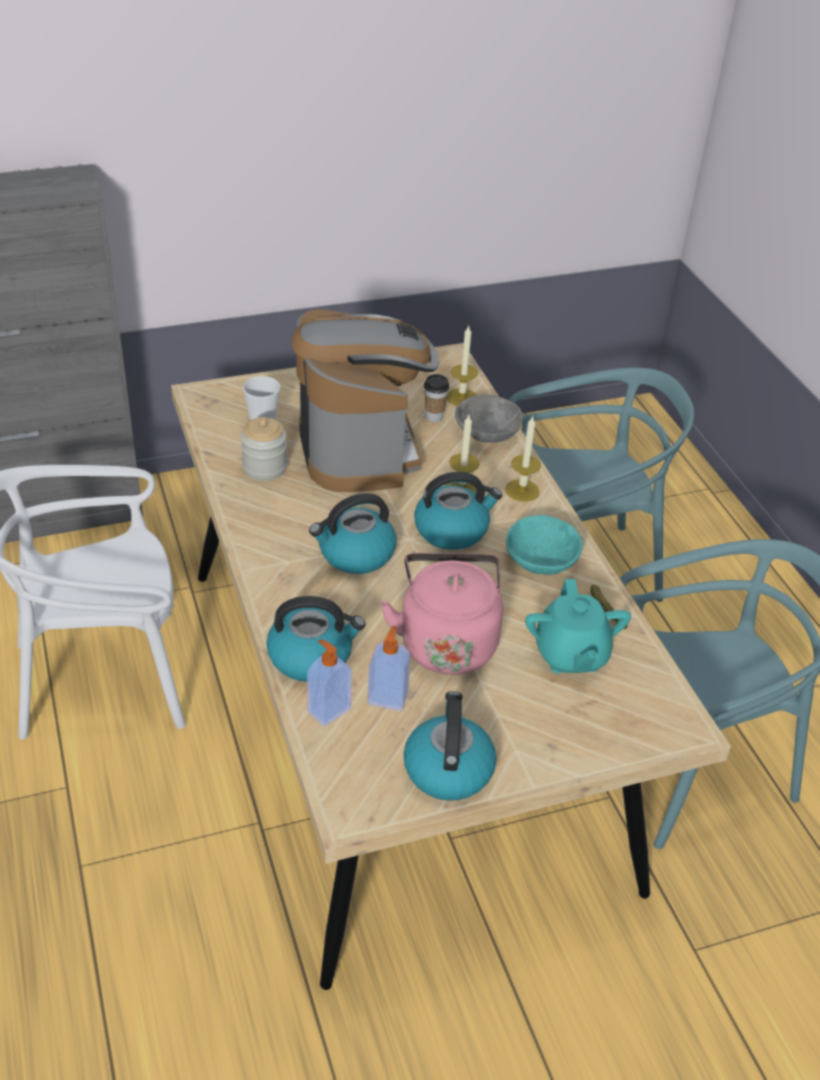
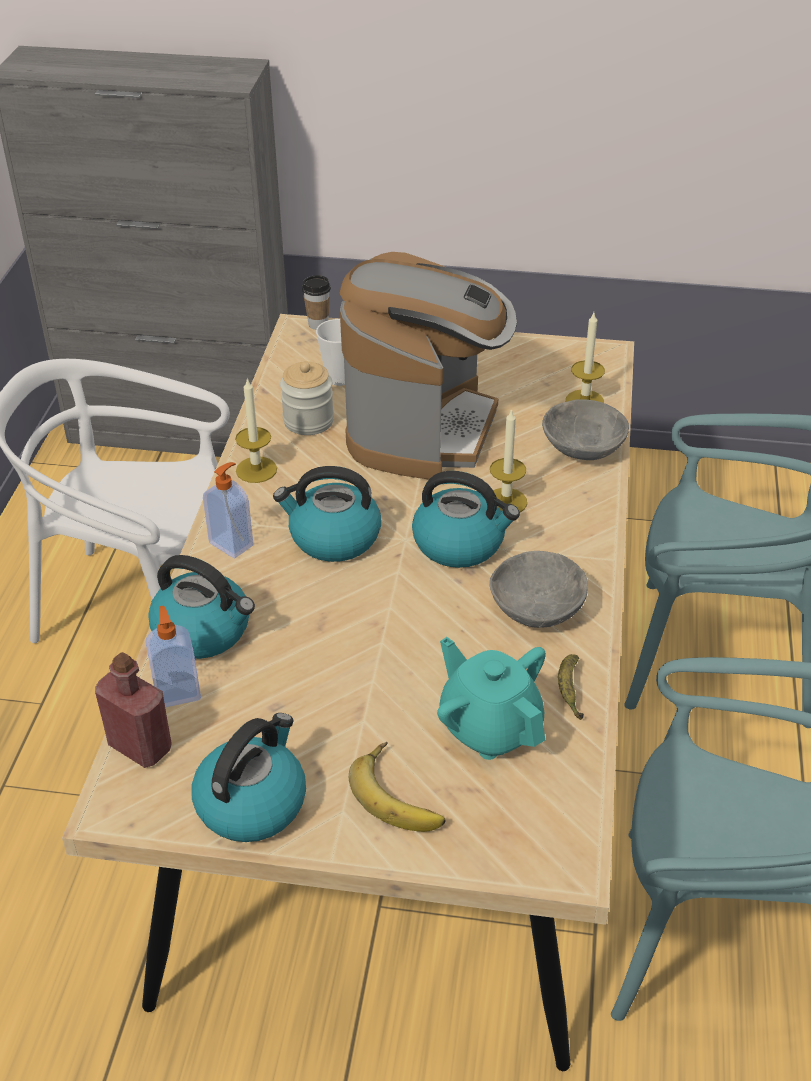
camera: 30 degrees right, 0 degrees up
soap dispenser [368,626,411,711] -> soap dispenser moved to [203,462,253,558]
pink kettle [381,553,503,675] -> none
cup [424,374,449,422] -> cup moved to [302,275,331,330]
candle [505,416,541,502] -> candle moved to [235,378,277,483]
turquoise bowl [506,515,583,575] -> grey bowl [489,551,588,628]
turquoise teapot [525,579,631,673] -> turquoise teapot turned 120 degrees clockwise [437,637,546,760]
none -> red bottle [95,652,172,768]
none -> banana [349,742,445,832]

